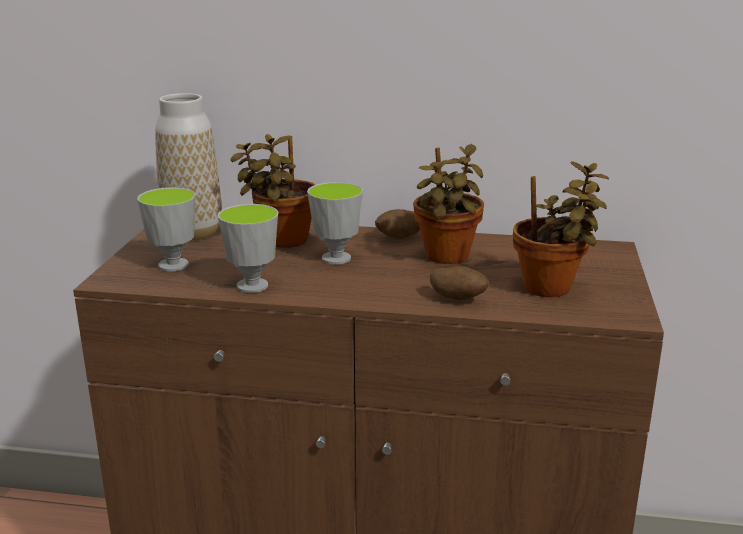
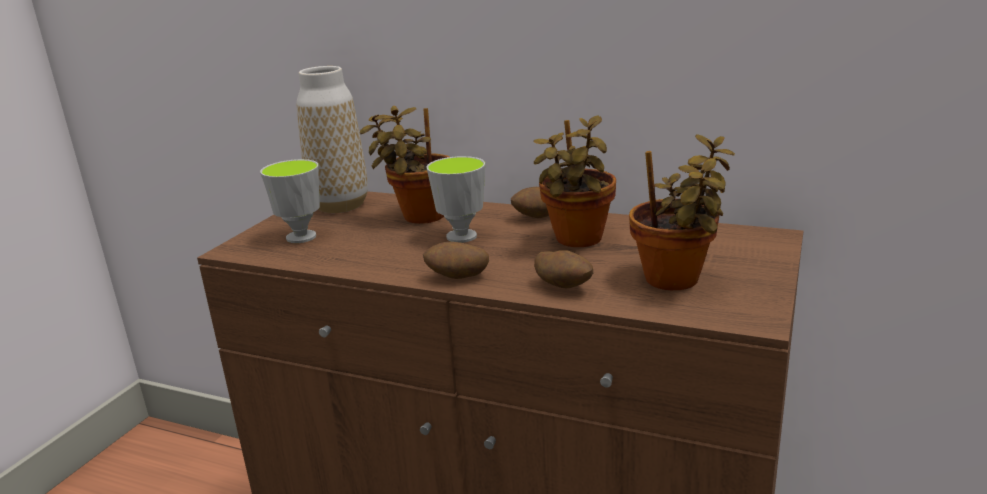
camera: 15 degrees right, 0 degrees up
cup [218,204,278,293] -> none
none -> potato [423,242,489,279]

